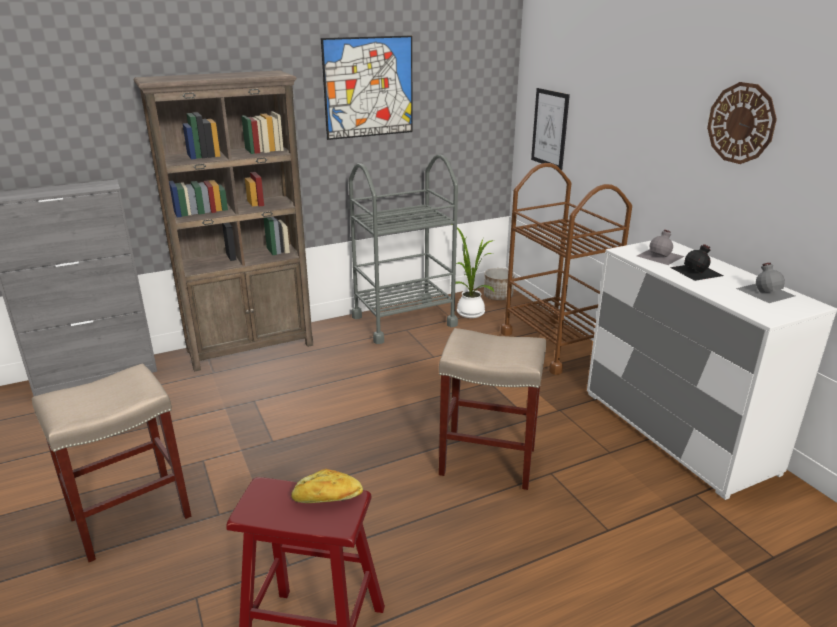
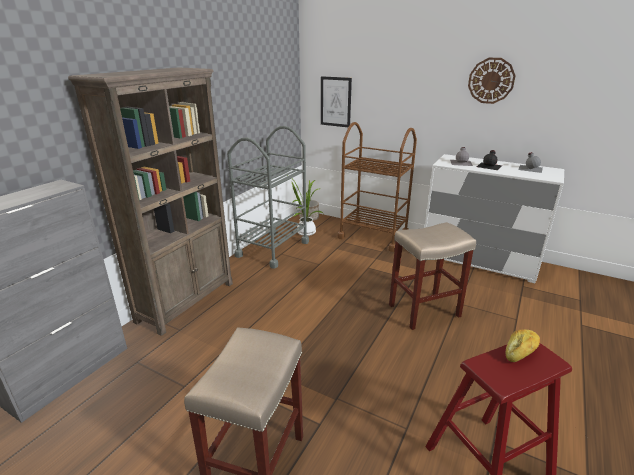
camera: 35 degrees left, 0 degrees up
picture [321,36,413,140] -> none

